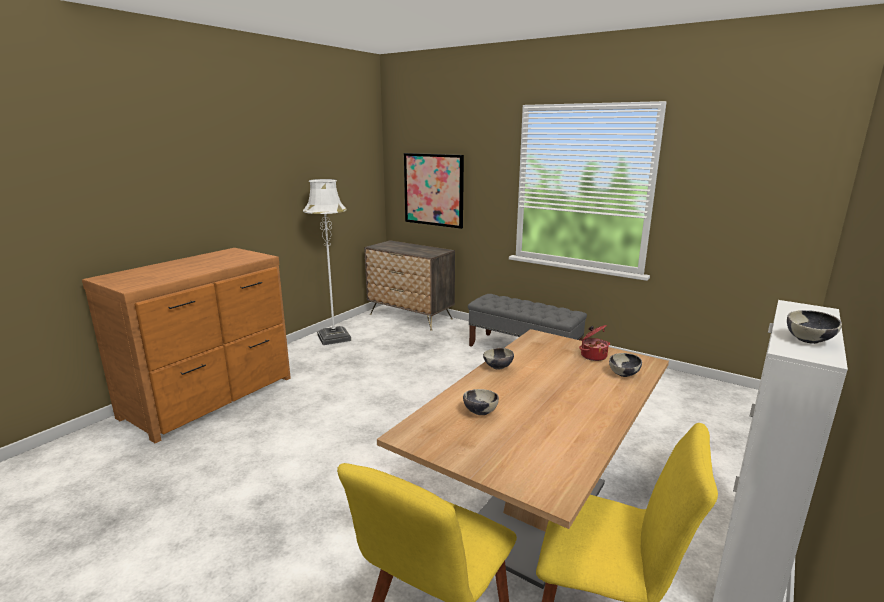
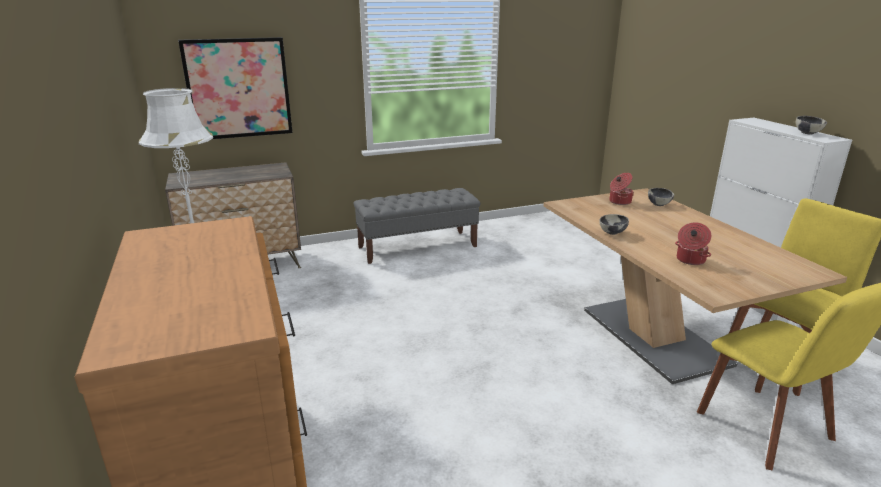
camera: 55 degrees left, 5 degrees up
bowl [463,389,499,415] -> cooking pot [675,222,711,265]

